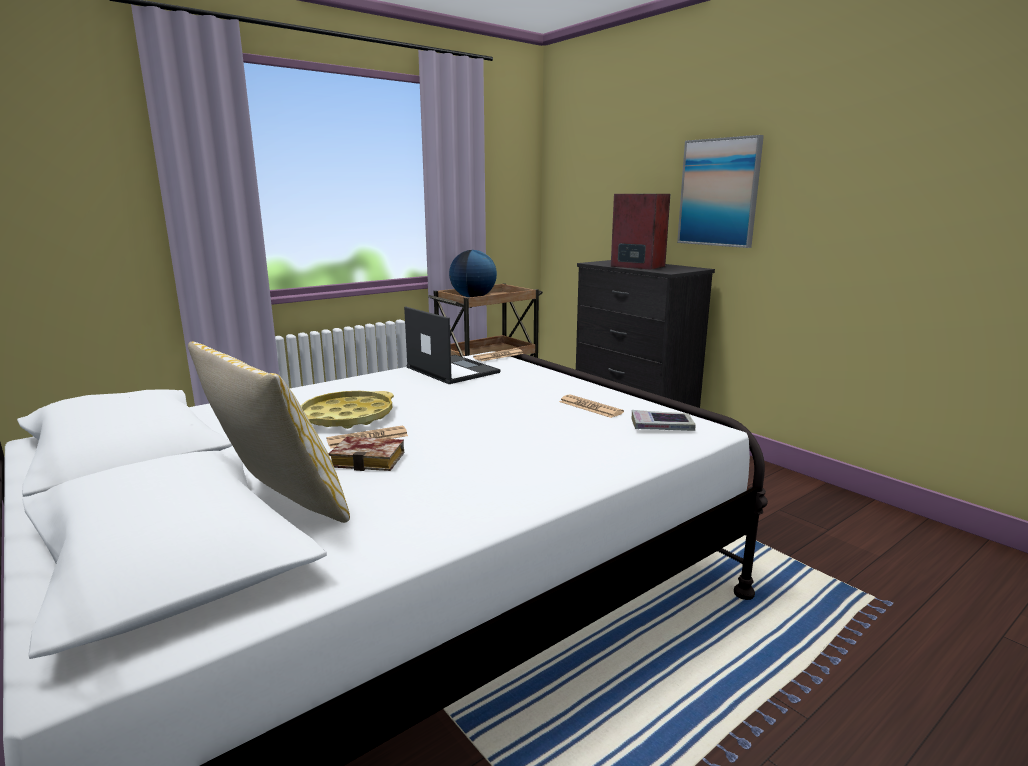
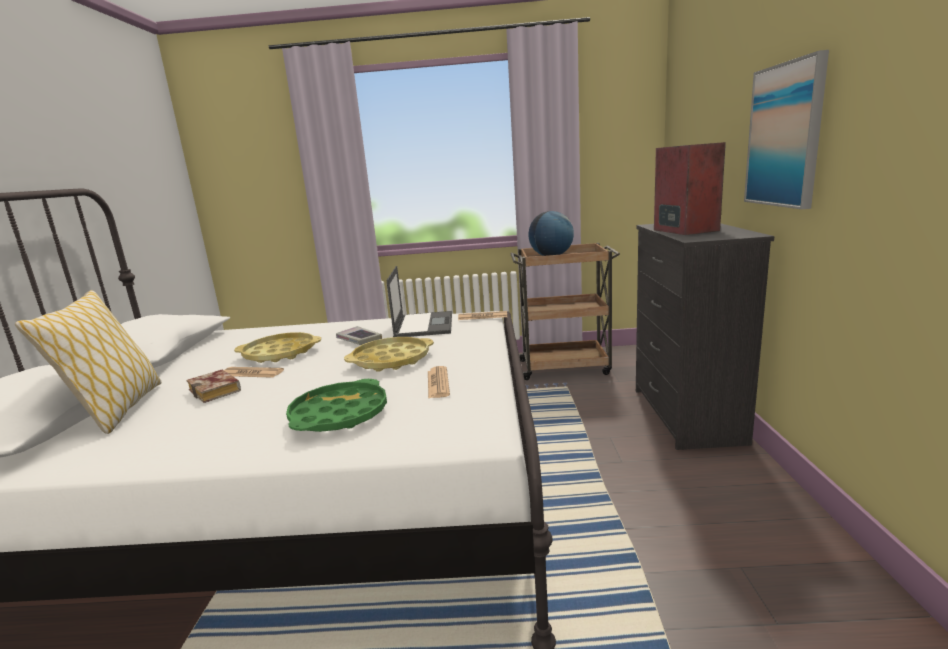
camera: 40 degrees right, 0 degrees up
book [631,410,696,431] -> book moved to [336,326,382,345]
none -> green tray [286,379,387,432]
none -> yellow tray [344,337,434,372]

